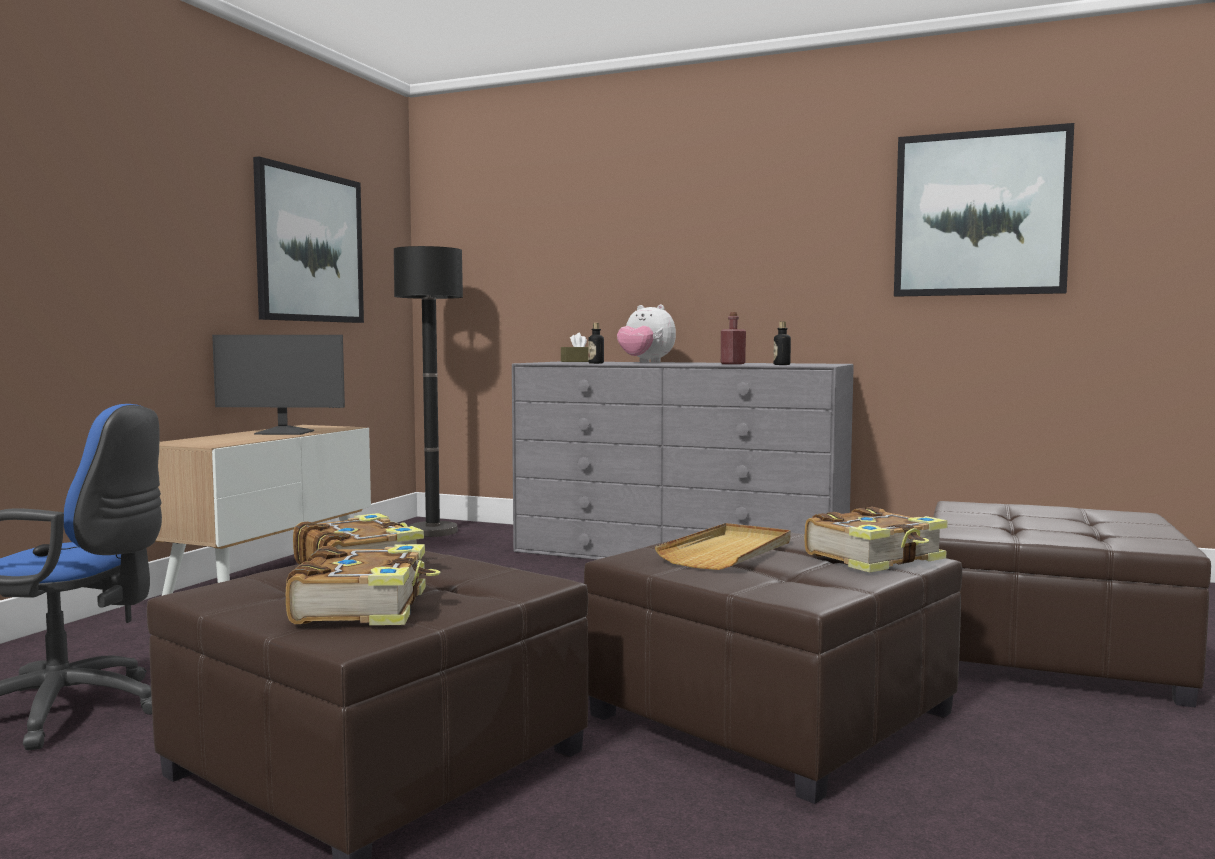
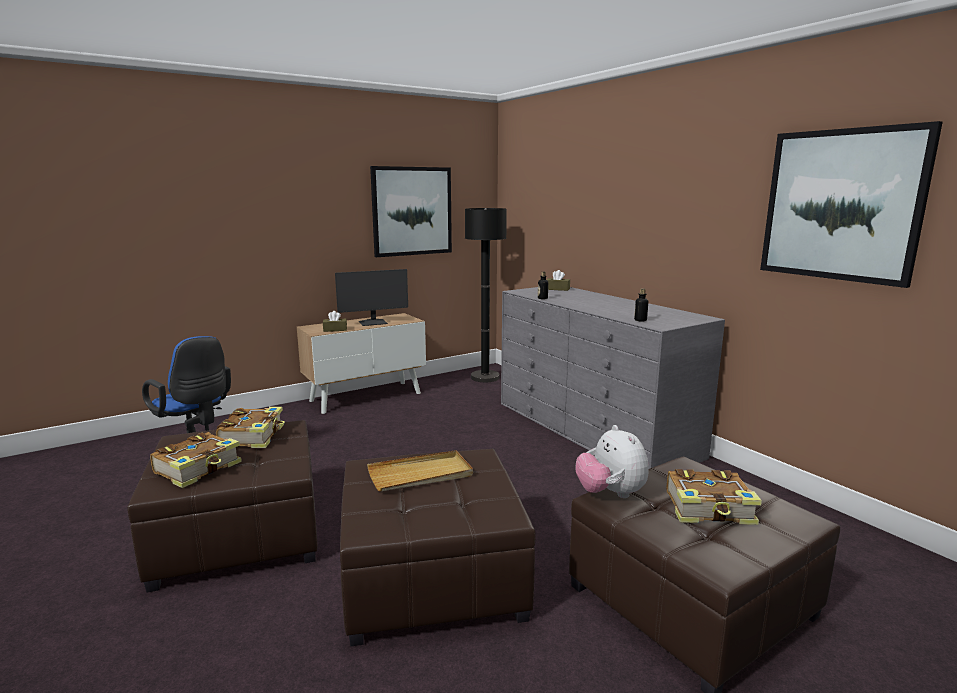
camera: 35 degrees right, 10 degrees up
monitor [212,335,345,435] -> monitor turned 60 degrees counterclockwise [335,269,408,326]
plush toy [617,304,676,363] -> plush toy moved to [576,425,649,498]
red bottle [721,312,746,364] -> none
book [805,507,948,573] -> book moved to [667,469,762,525]
none -> brown tissue box [323,311,347,332]

